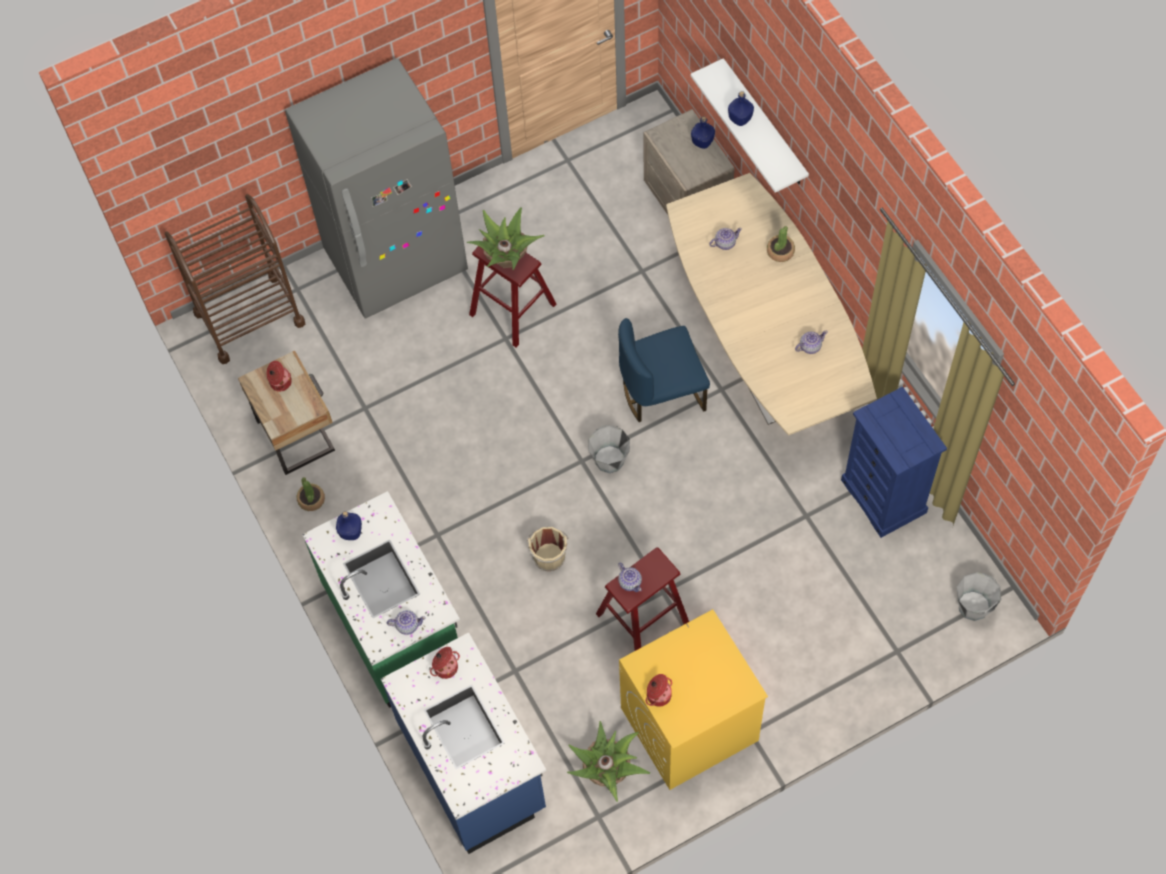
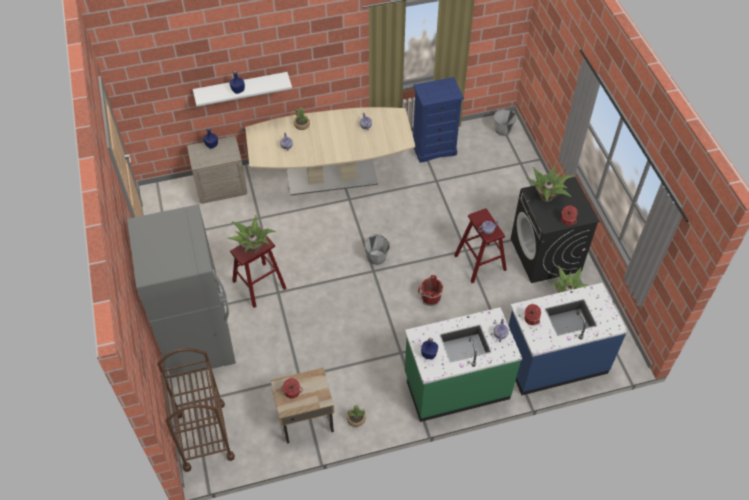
camera: 80 degrees left, 10 degrees down
beige bucket [527,527,568,571] -> red bucket [418,275,443,306]
blue chair [618,318,710,422] -> none
yellow washing machine [619,609,768,790] -> black washing machine [511,177,600,283]
none -> potted plant [526,165,574,202]

